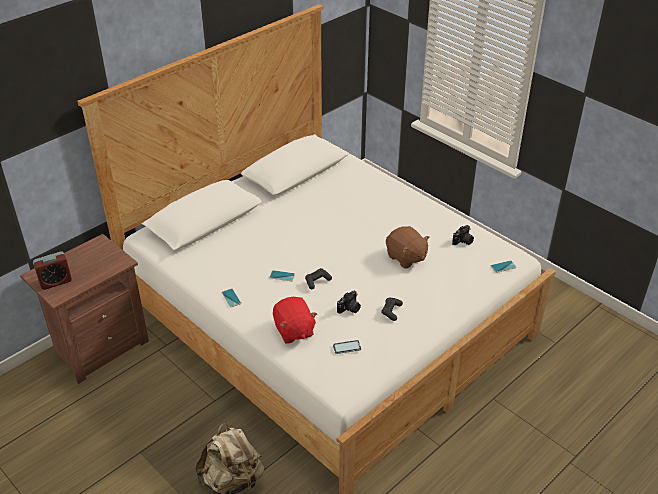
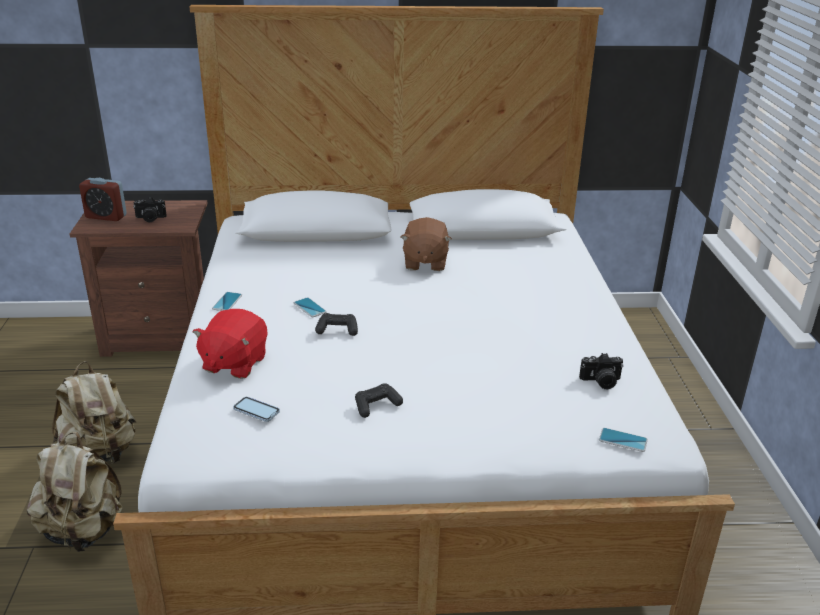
camera: 40 degrees right, 10 degrees down
camera [337,291,361,314] -> camera moved to [133,197,167,222]
brown plush toy [386,226,430,269] -> brown plush toy moved to [401,217,452,271]
none -> beige backpack [50,361,136,463]

